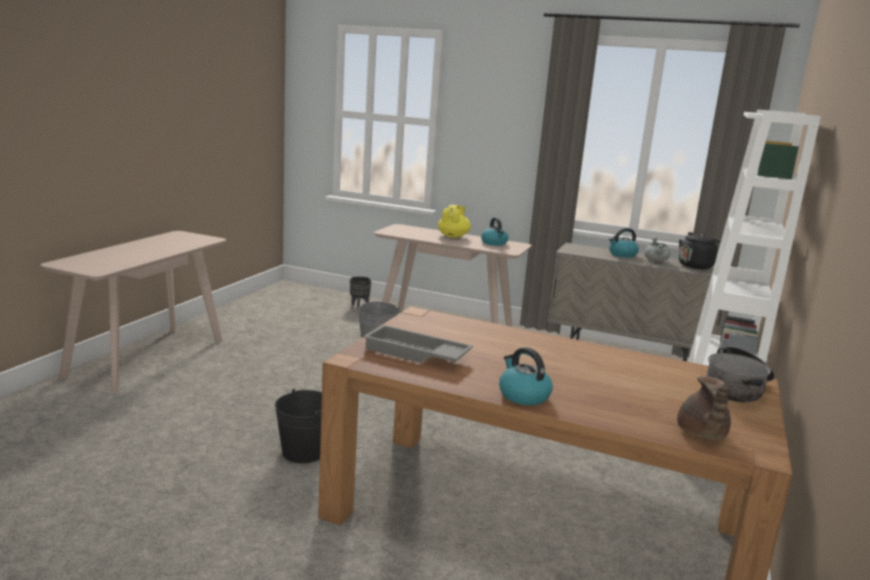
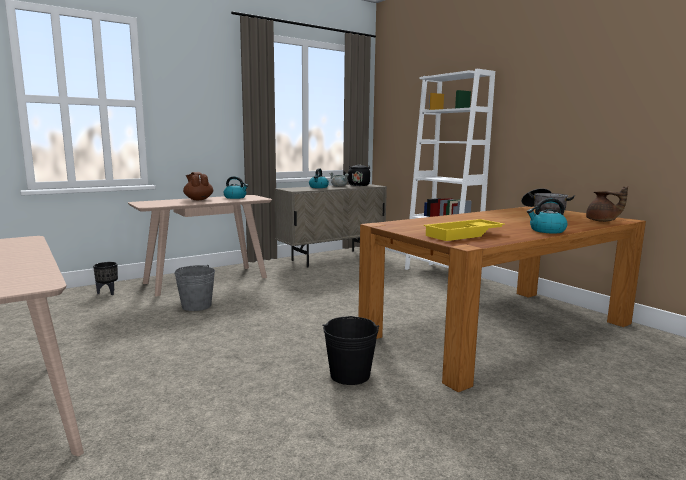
camera: 55 degrees left, 5 degrees down
grey tray [363,325,473,363] -> yellow tray [424,219,505,241]
yellow teapot [438,205,471,238] -> brown teapot [183,172,213,200]

